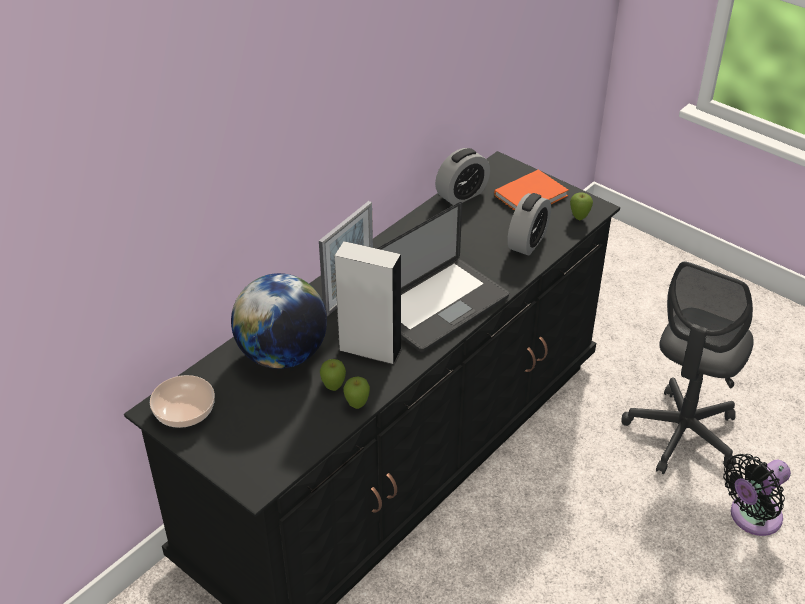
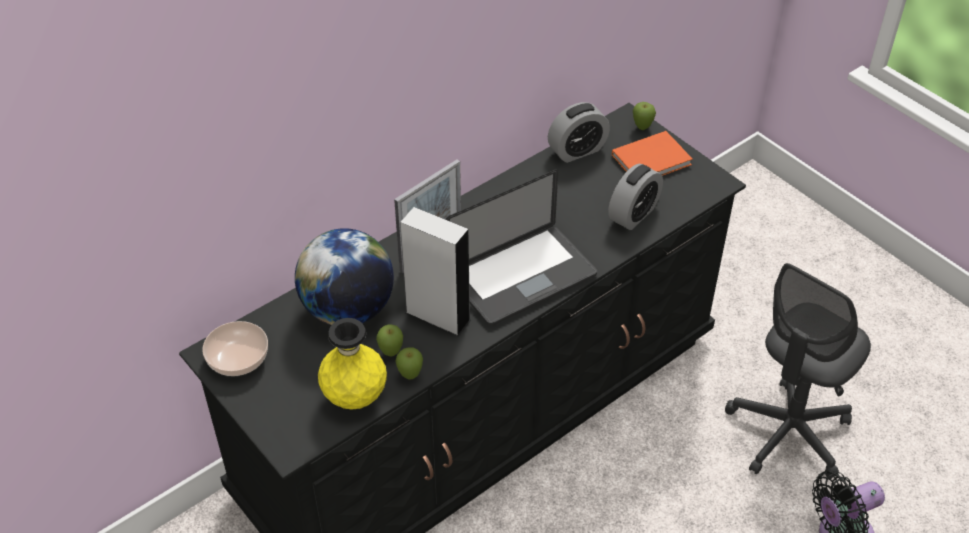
camera: 10 degrees right, 5 degrees up
apple [570,192,593,220] -> apple moved to [633,102,656,130]
none -> yellow vase [318,318,387,410]

